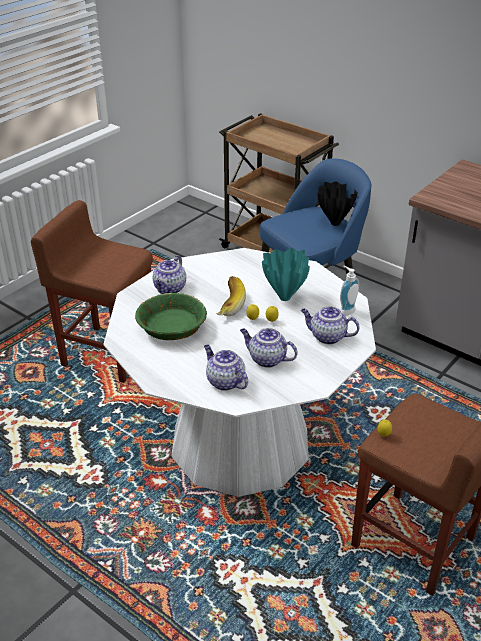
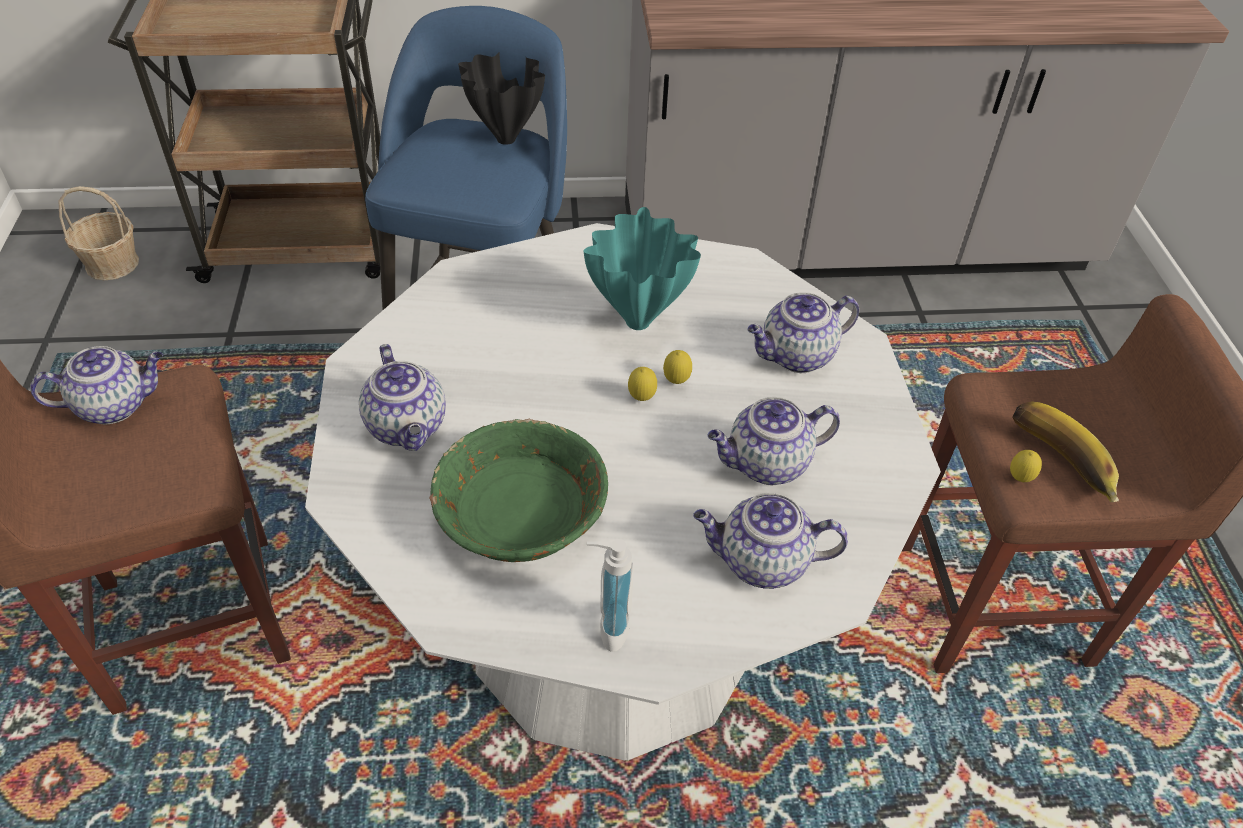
camera: 45 degrees left, 10 degrees up
banana [216,276,246,316] -> banana moved to [1012,401,1119,502]
soap dispenser [340,266,359,316] -> soap dispenser moved to [587,539,634,652]
none -> teapot [30,346,163,424]
none -> basket [58,186,139,281]

